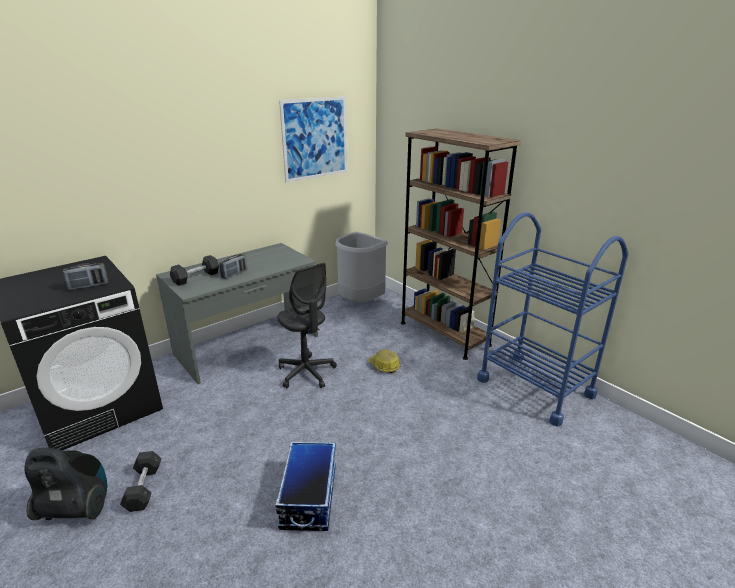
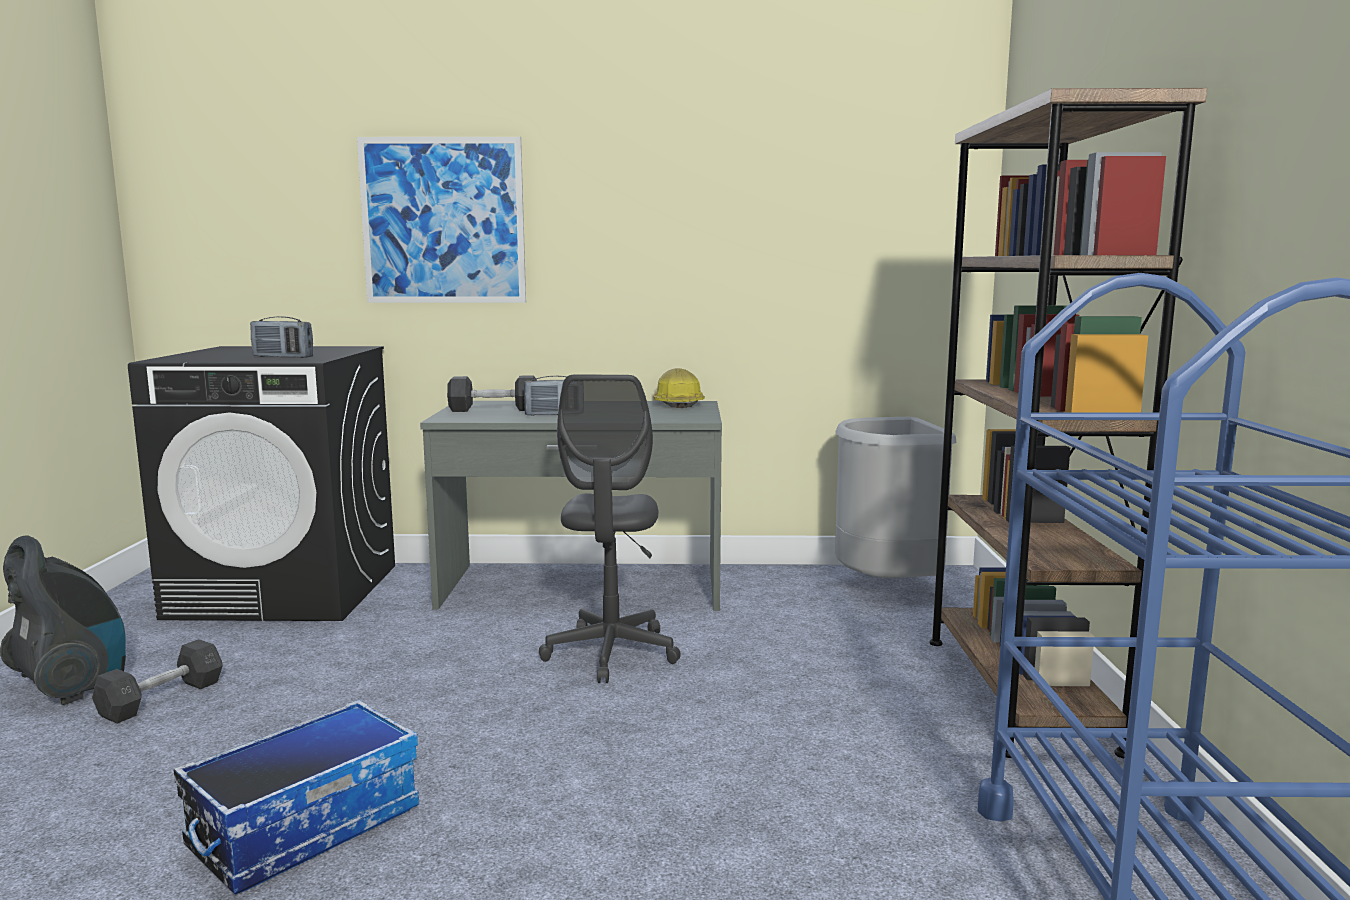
camera: 40 degrees right, 15 degrees down
picture [279,96,347,182] -> picture moved to [357,137,526,303]
hard hat [368,349,400,373] -> hard hat moved to [653,368,705,408]

